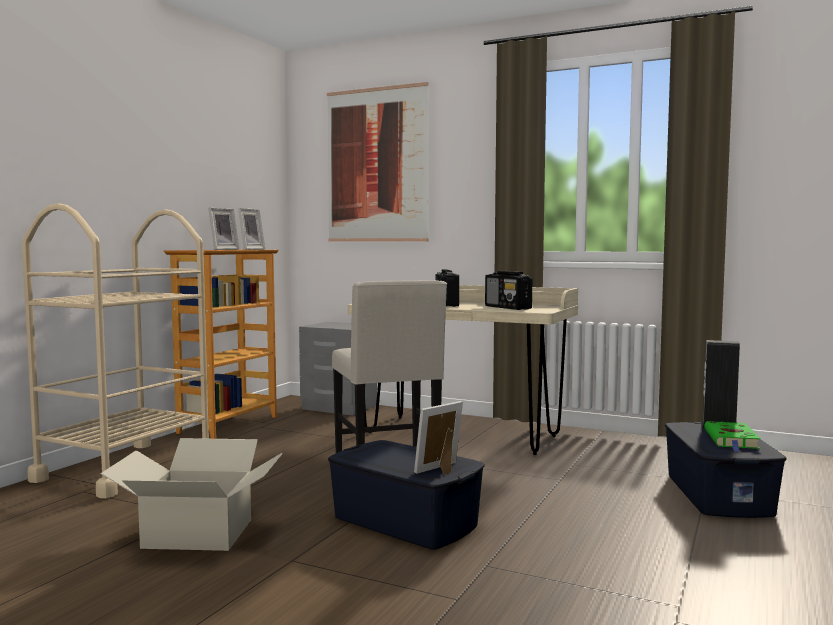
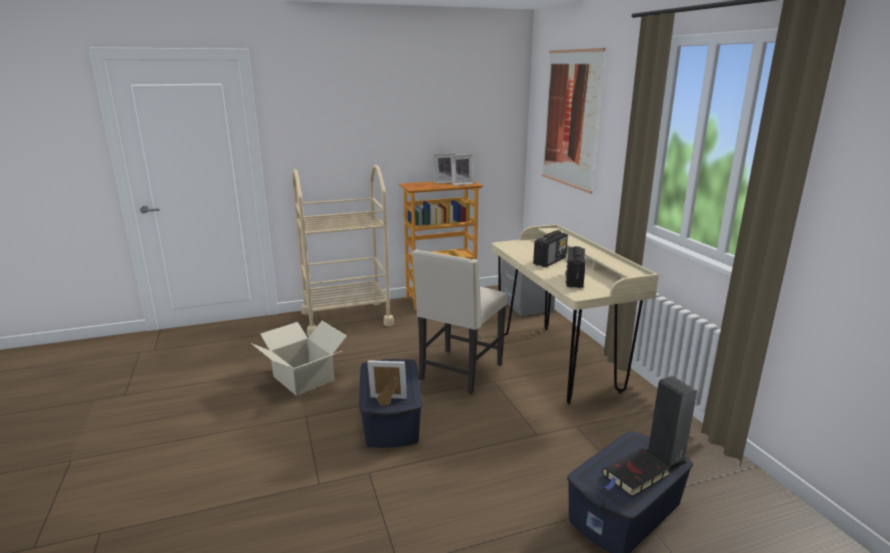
camera: 45 degrees right, 15 degrees up
green book [704,421,760,452] -> black book [602,448,671,497]

